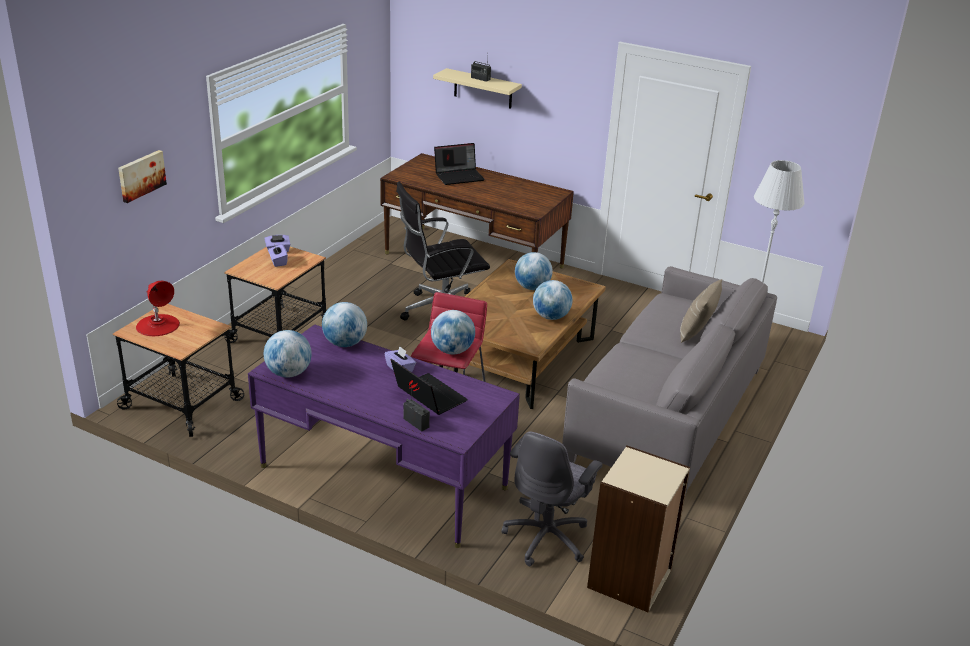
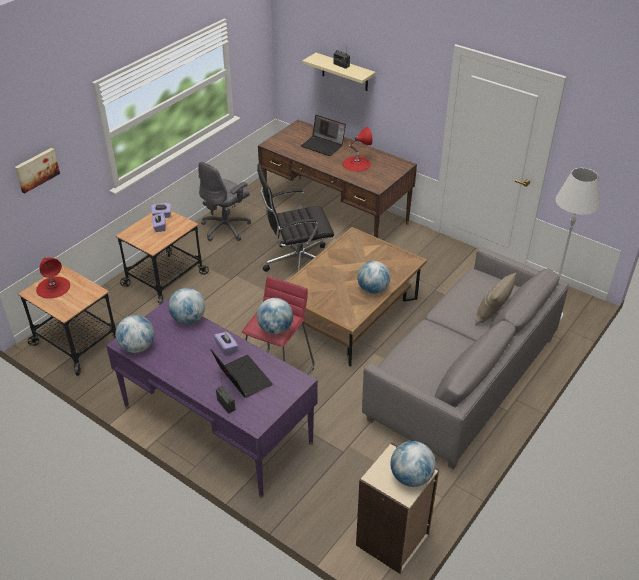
camera: 10 degrees right, 10 degrees up
laptop [434,143,485,185] -> laptop turned 45 degrees clockwise [301,115,346,156]
grey office chair [502,431,602,566] -> grey office chair moved to [198,162,251,241]
globe [515,252,553,290] -> globe moved to [390,441,436,487]
none -> red table lamp [343,127,373,172]

